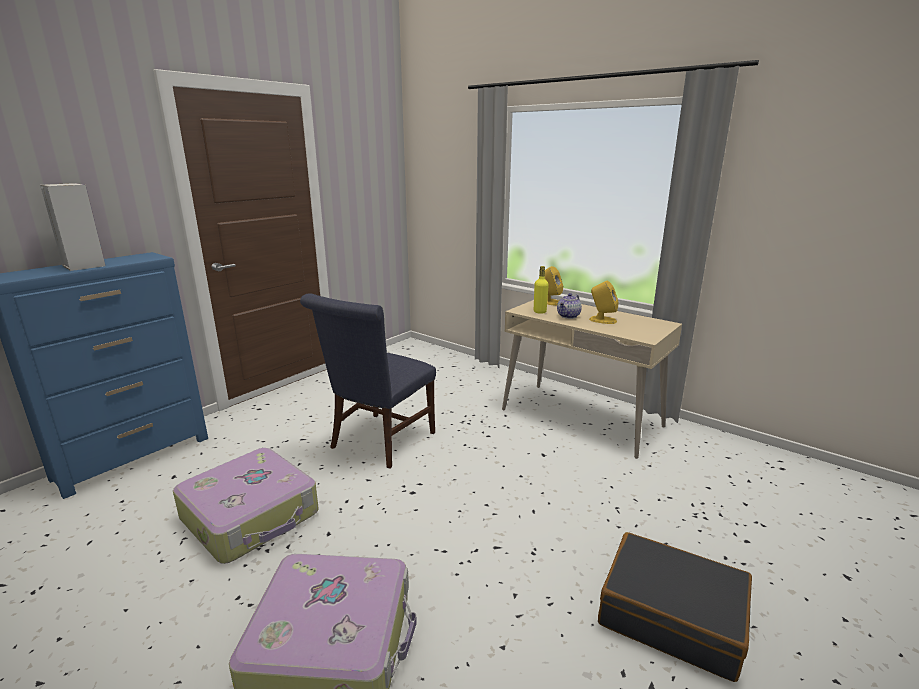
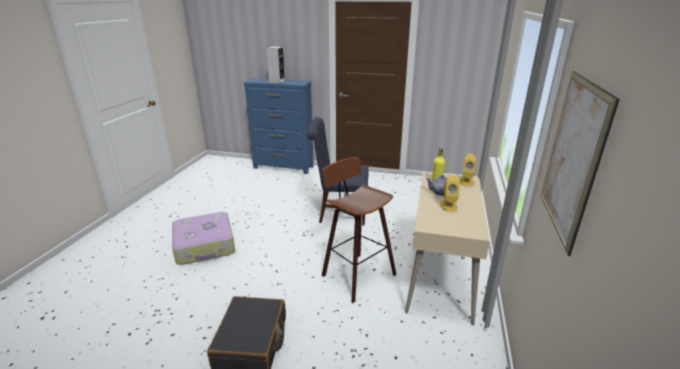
camera: 65 degrees right, 5 degrees up
suitcase [173,448,319,564] -> none
none -> stool [322,157,396,303]
none -> picture [540,71,620,256]

